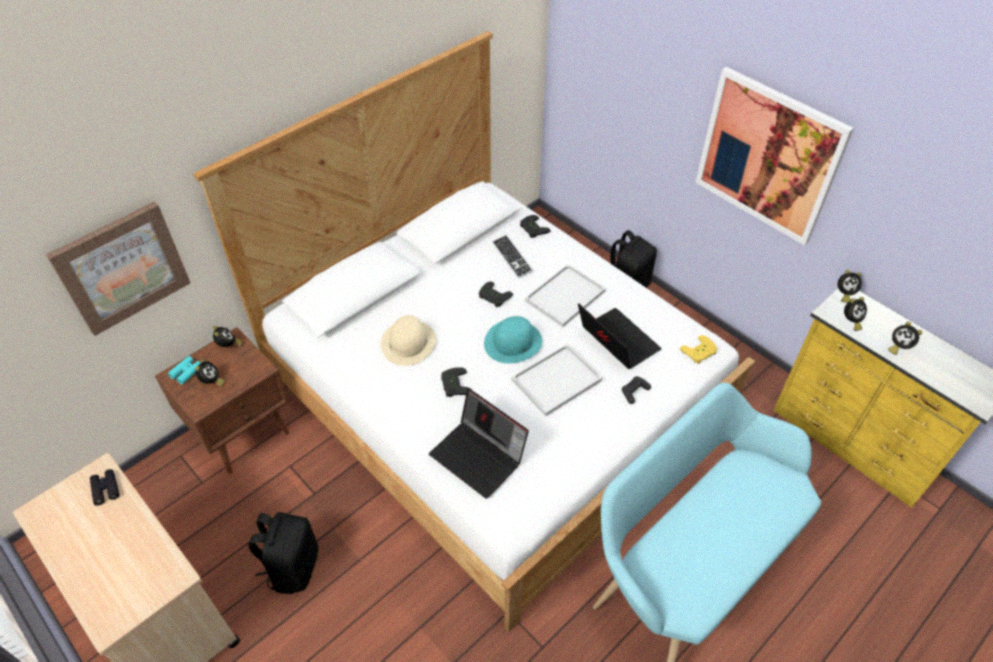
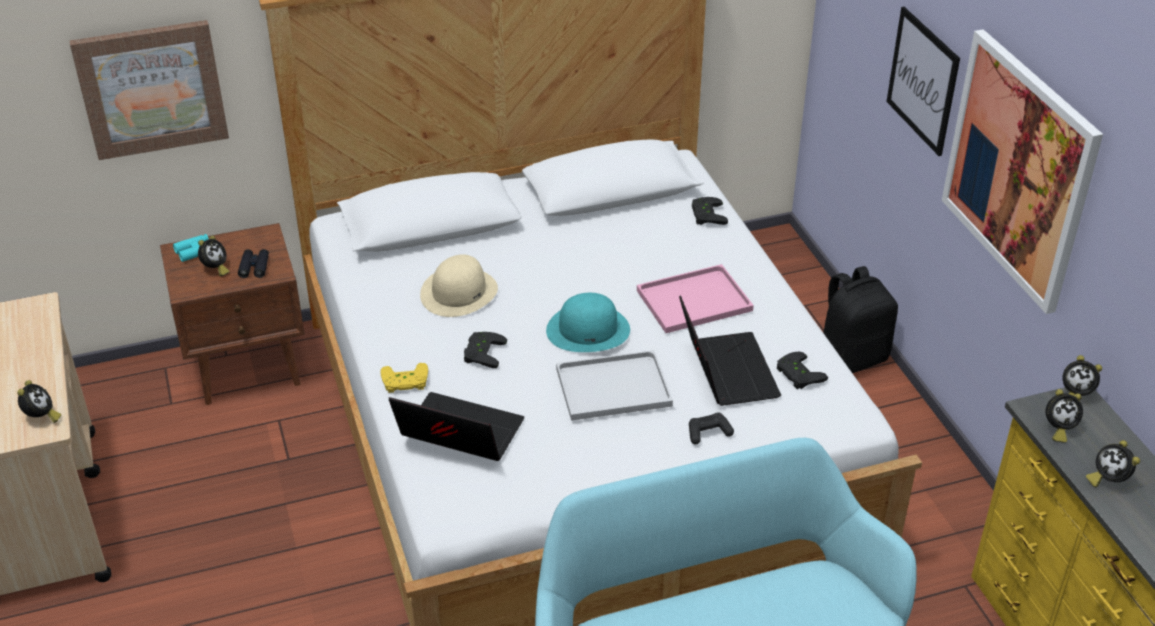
camera: 25 degrees right, 10 degrees down
black binoculars [90,469,120,506] -> black binoculars moved to [238,249,269,278]
alarm clock [213,326,242,347] -> alarm clock moved to [17,380,61,423]
black backpack [249,512,318,594] -> none
laptop [429,389,529,499] -> laptop turned 135 degrees clockwise [389,392,524,461]
black game controller [479,281,513,307] -> black game controller moved to [777,352,828,389]
keyboard [492,235,533,278] -> none
white tray [525,264,606,327] -> pink tray [637,264,754,333]
yellow game controller [680,335,717,364] -> yellow game controller moved to [381,363,428,393]
none -> picture [887,7,960,156]

